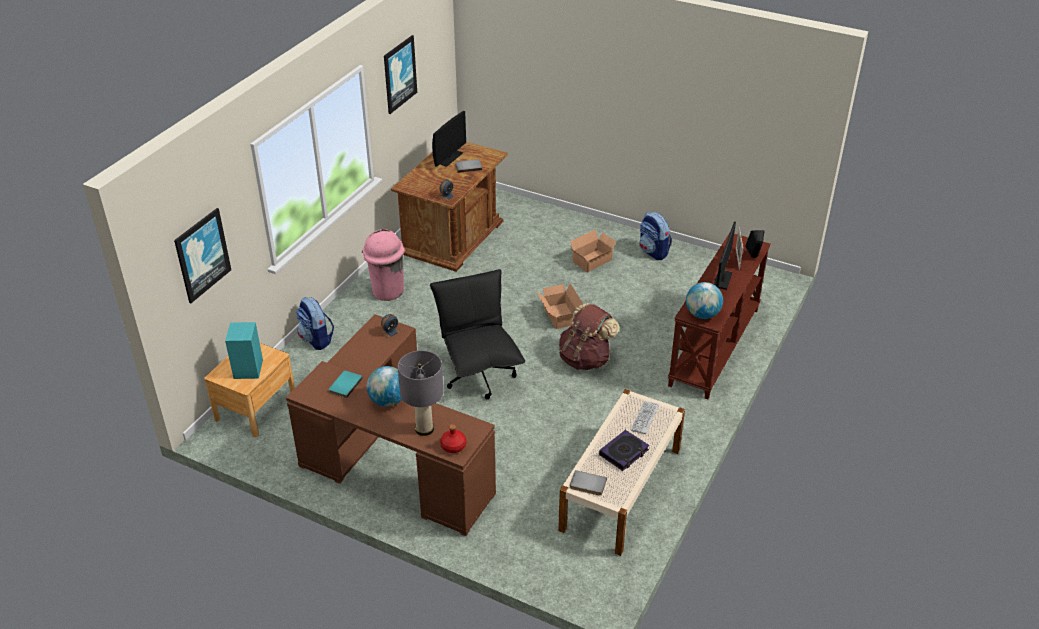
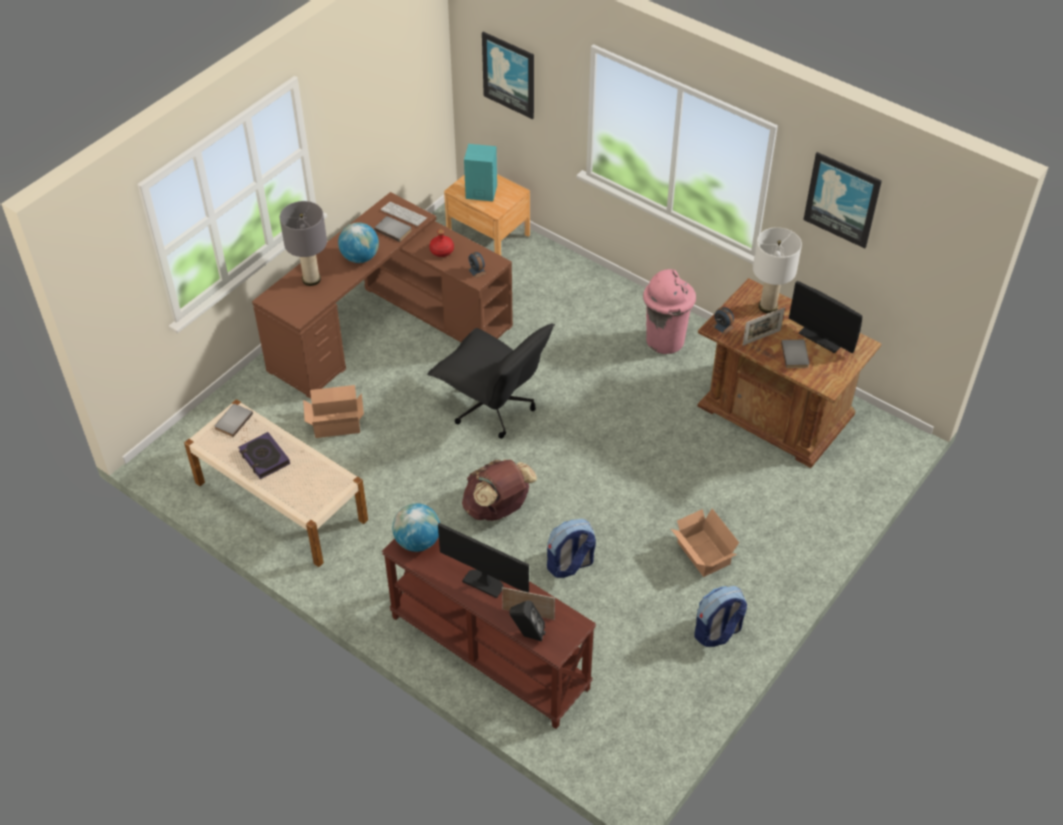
camera: 100 degrees right, 10 degrees up
backpack [296,297,334,350] -> backpack moved to [547,519,596,578]
turquoise book [329,371,363,398] -> grey book [374,216,412,242]
black office chair [430,269,525,399] -> black office chair turned 45 degrees clockwise [427,324,555,439]
red bottle [440,424,466,453] -> red bottle moved to [429,229,454,257]
cardboard box [537,283,583,329] -> cardboard box moved to [303,385,364,438]
keyboard [630,401,659,434] -> keyboard moved to [381,202,427,226]
none -> picture frame [743,307,785,346]
none -> white table lamp [753,227,802,313]

